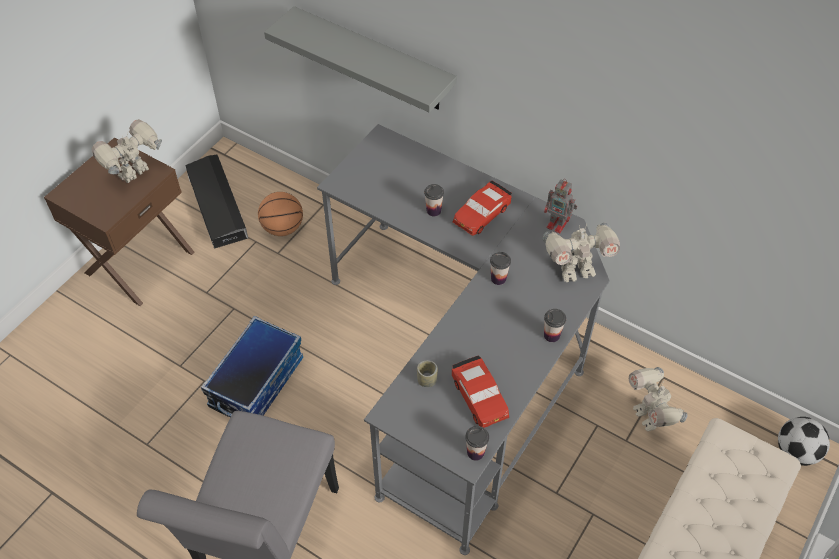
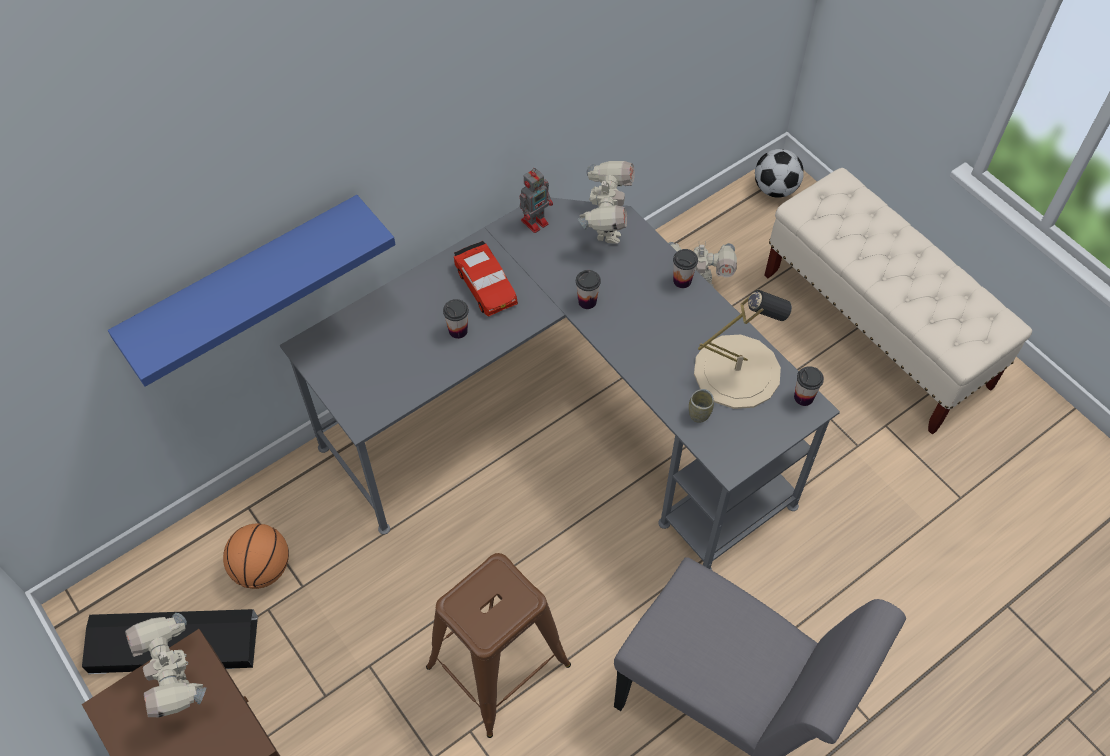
camera: 70 degrees left, 5 degrees up
storage box [201,316,303,418] -> brown stool [426,553,571,738]
grey shelf [264,6,457,113] -> blue shelf [108,195,395,387]
red toy car [452,355,509,428] -> beige table lamp [694,290,792,409]

